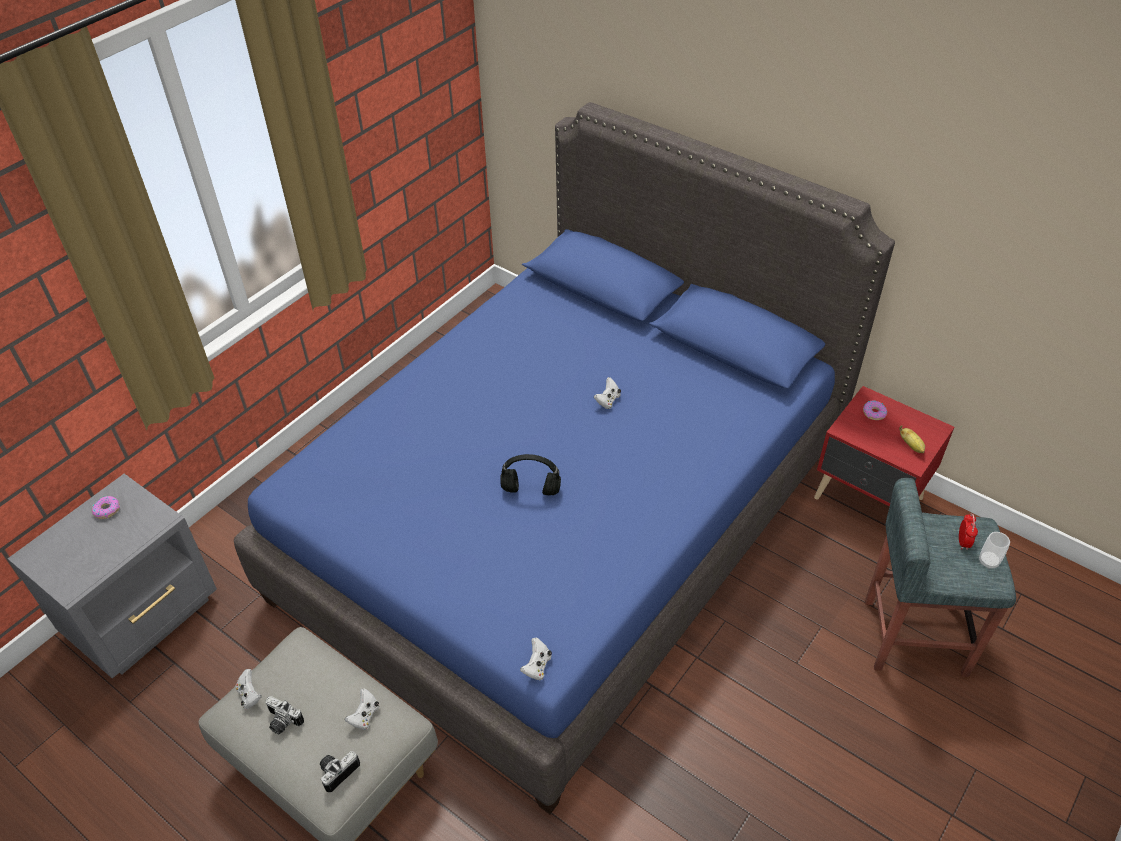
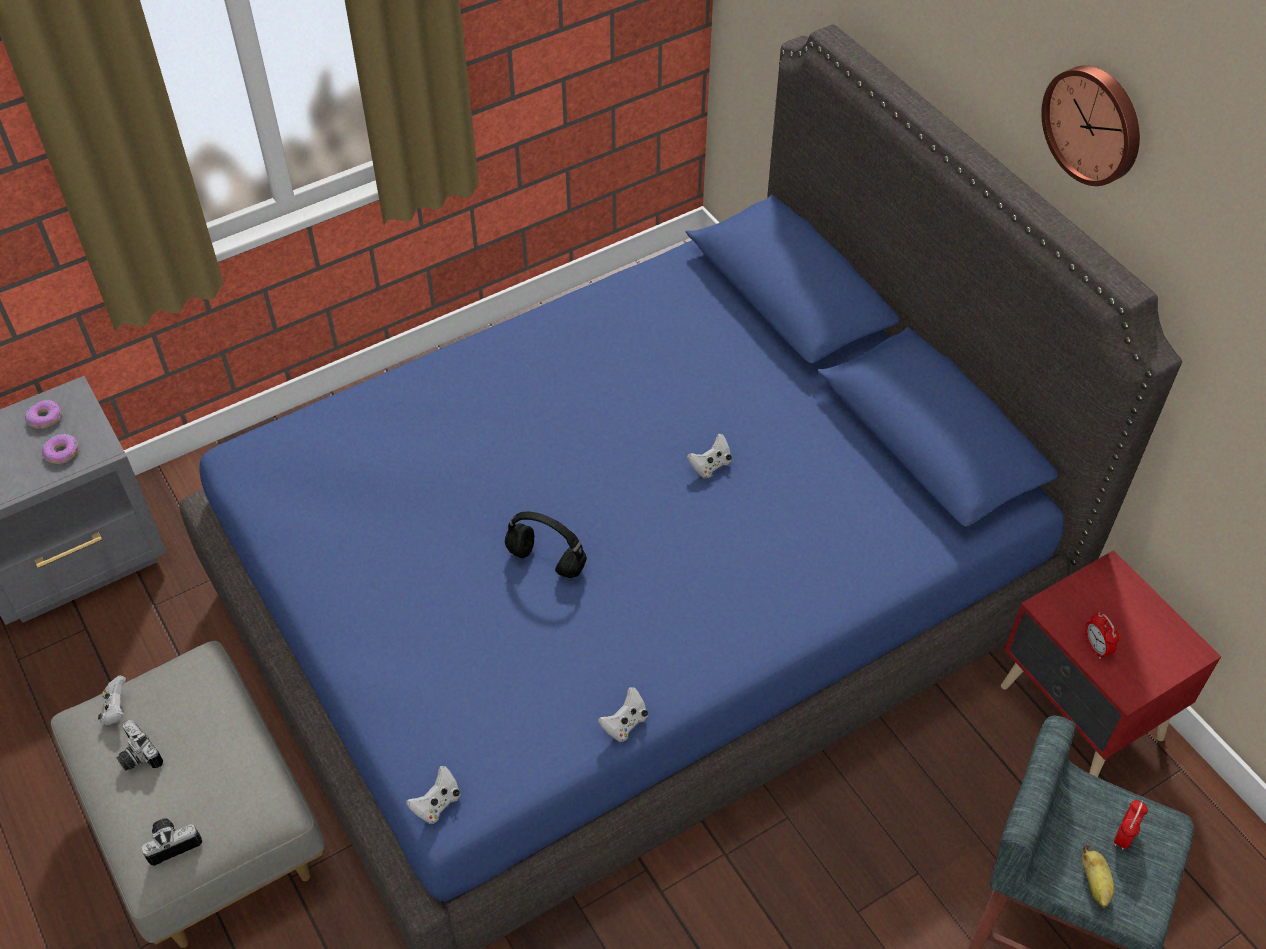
camera: 20 degrees right, 5 degrees up
white game controller [345,688,379,730] -> white game controller moved to [598,687,648,742]
donut [863,400,887,420] -> donut moved to [42,433,78,464]
banana [899,425,925,453] -> banana moved to [1082,844,1114,908]
cup [979,532,1010,569] -> none
none -> wall clock [1041,65,1140,186]
none -> alarm clock [1085,612,1119,659]

